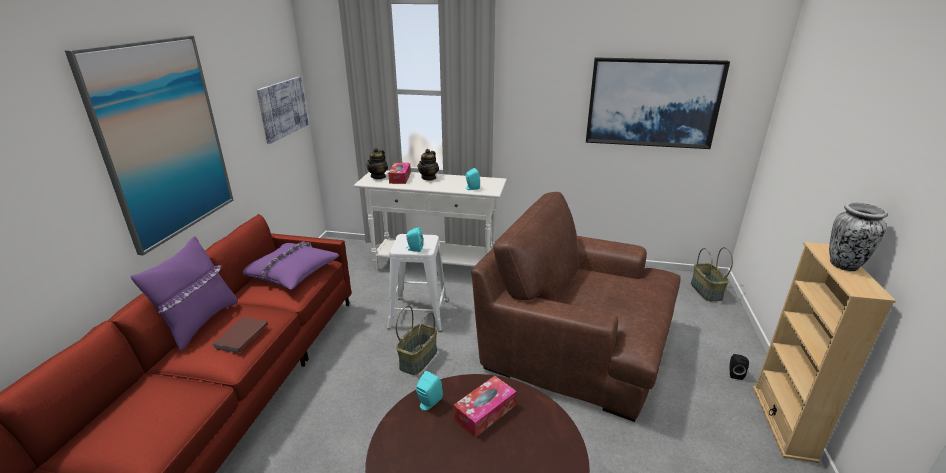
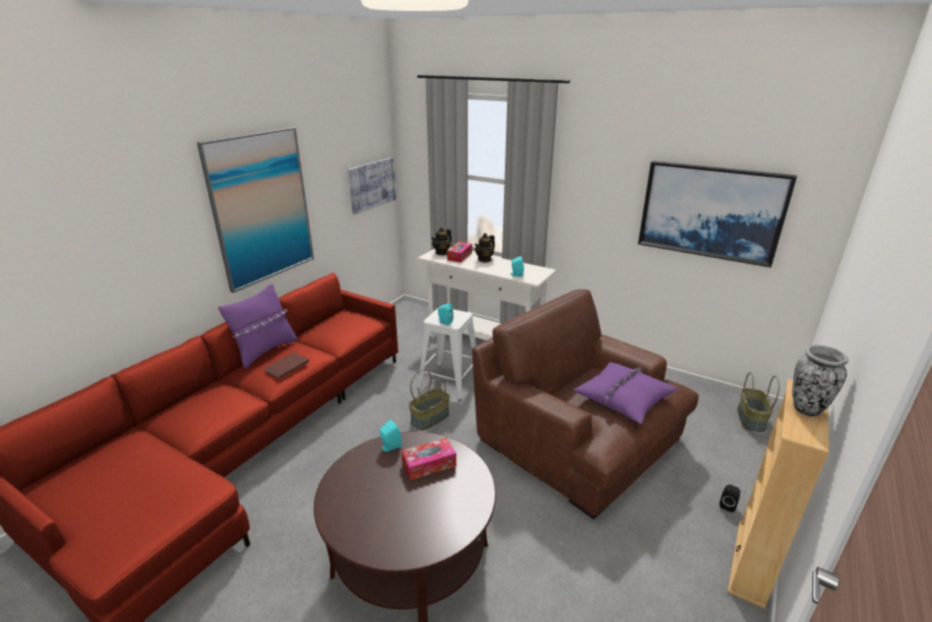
camera: 20 degrees right, 0 degrees up
purple pillow [243,242,340,289] -> purple pillow moved to [573,362,677,424]

